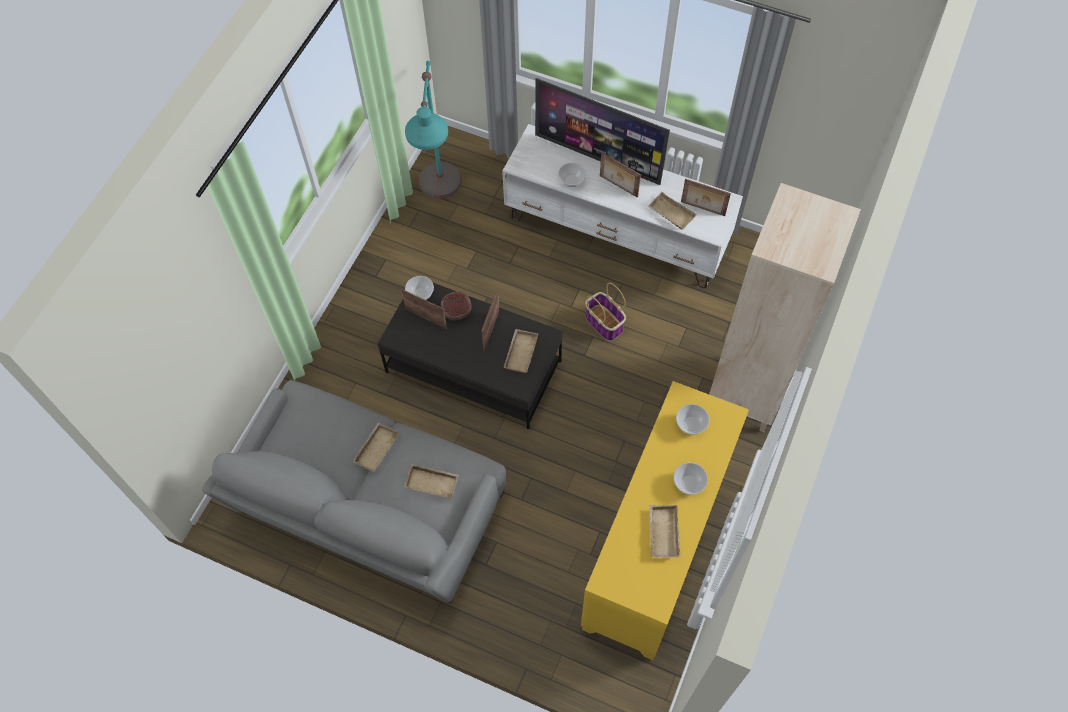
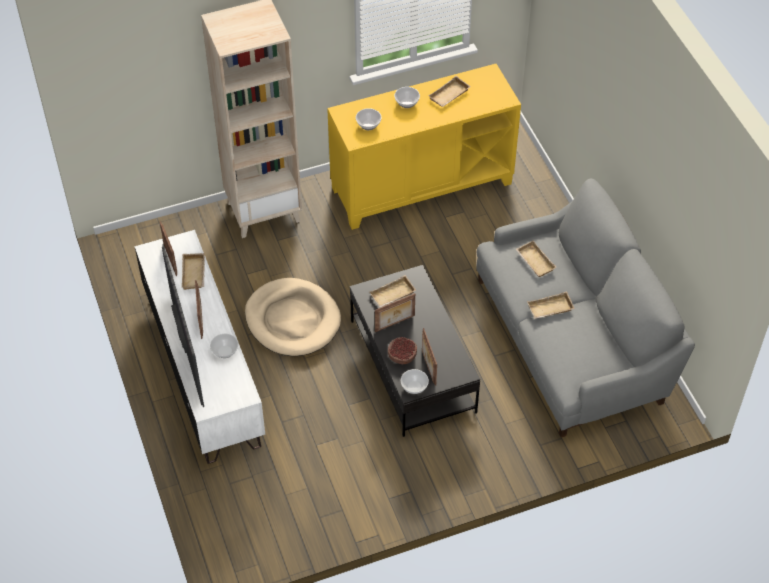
camera: 135 degrees left, 10 degrees down
turquoise floor lamp [405,61,462,199] -> none
basket [585,283,626,341] -> beige dog bed [245,278,341,356]

